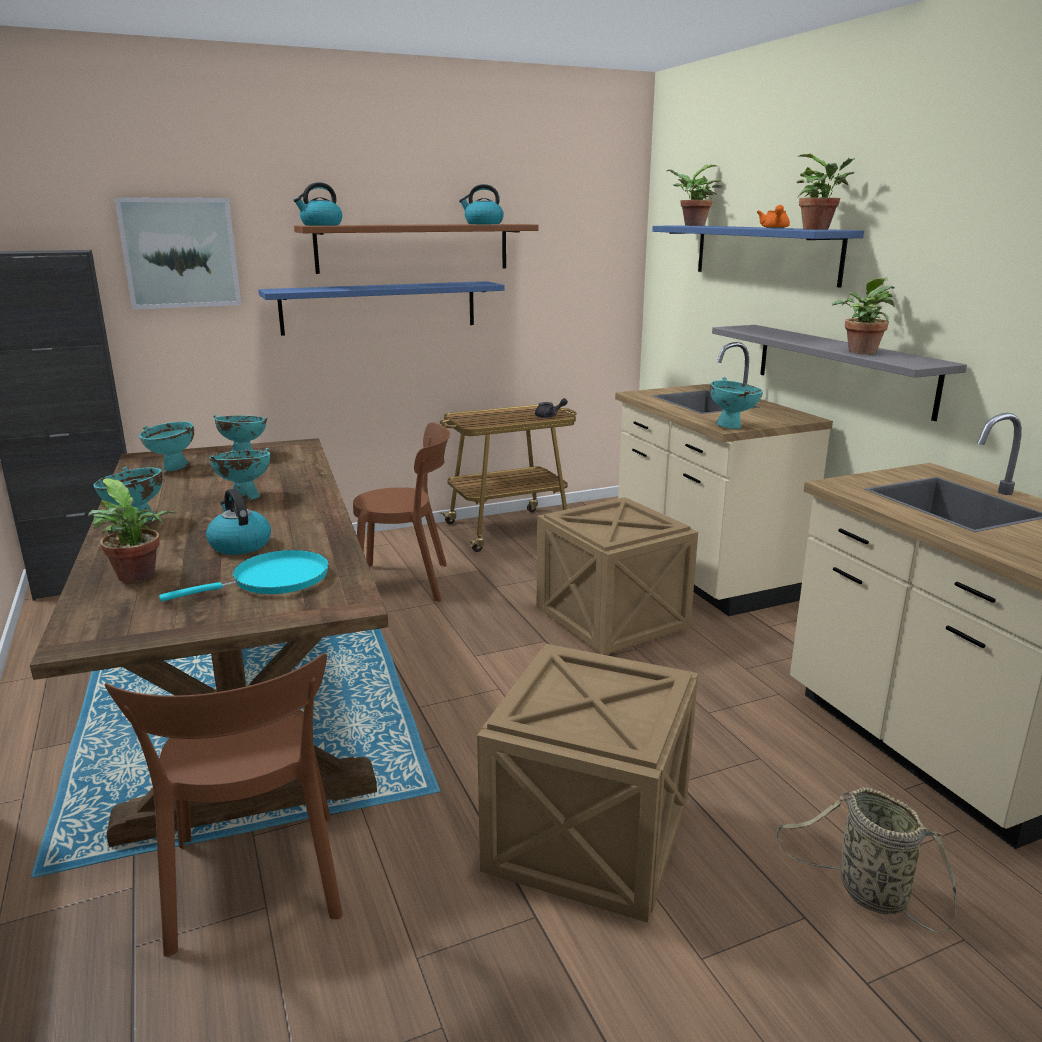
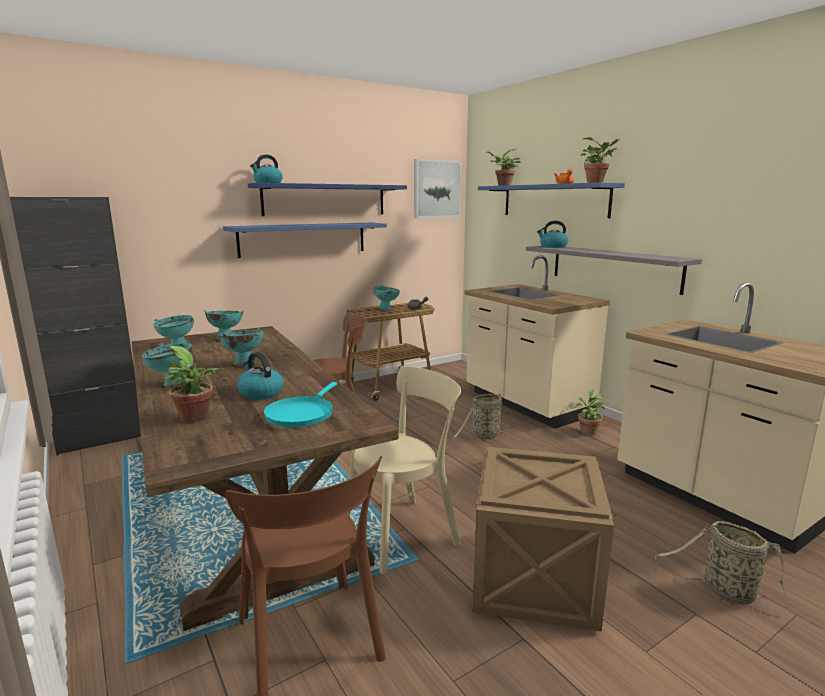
camera: 10 degrees left, 5 degrees down
picture [114,197,241,310] -> picture moved to [414,159,462,218]
turquoise frying pan [159,550,329,601] -> turquoise frying pan turned 150 degrees clockwise [263,382,337,427]
brown shelf [294,224,539,274] -> blue shelf [248,183,407,216]
kettle [459,184,504,224] -> kettle moved to [537,221,568,248]
crate [537,497,698,655] -> basket [453,394,508,445]
turquoise bowl [710,377,763,429] -> turquoise bowl moved to [374,285,400,310]
potted plant [832,277,895,354] -> potted plant moved to [571,389,605,436]
none -> beige chair [346,366,461,574]

